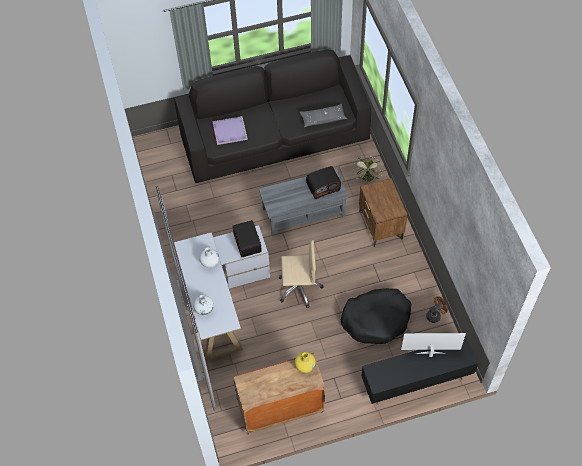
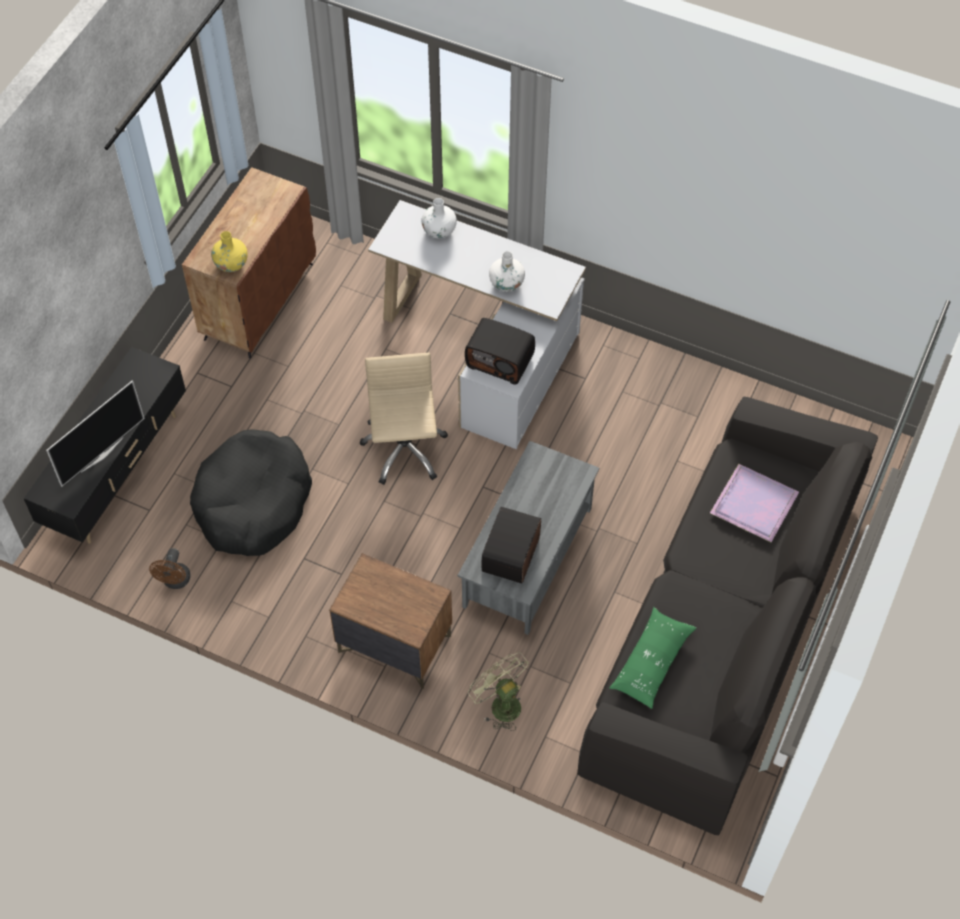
camera: 130 degrees right, 0 degrees up
beige office chair [279,240,323,308] -> beige office chair turned 135 degrees clockwise [360,353,448,485]
grey pillow [300,104,347,127] -> green pillow [609,607,697,709]

